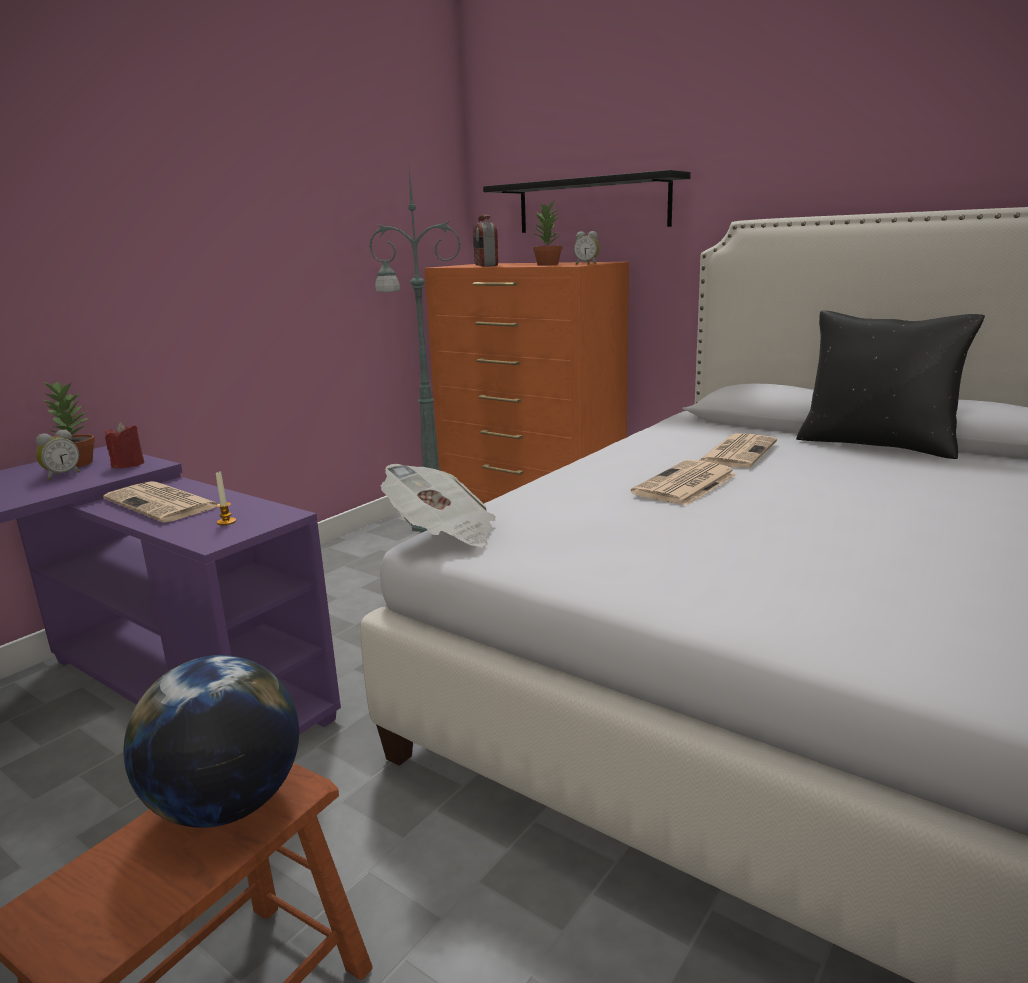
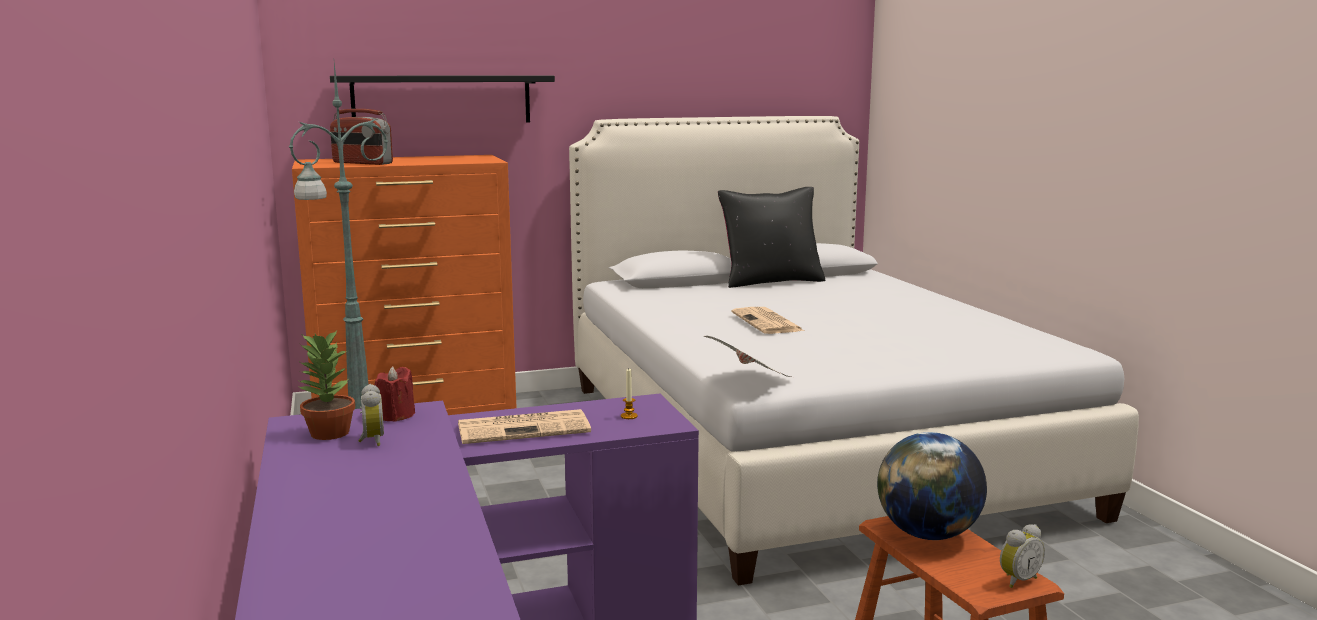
camera: 55 degrees left, 5 degrees down
potted plant [533,200,562,266] -> none
alarm clock [574,231,600,264] -> alarm clock moved to [1000,524,1045,588]
newspaper [698,433,777,468] -> none

